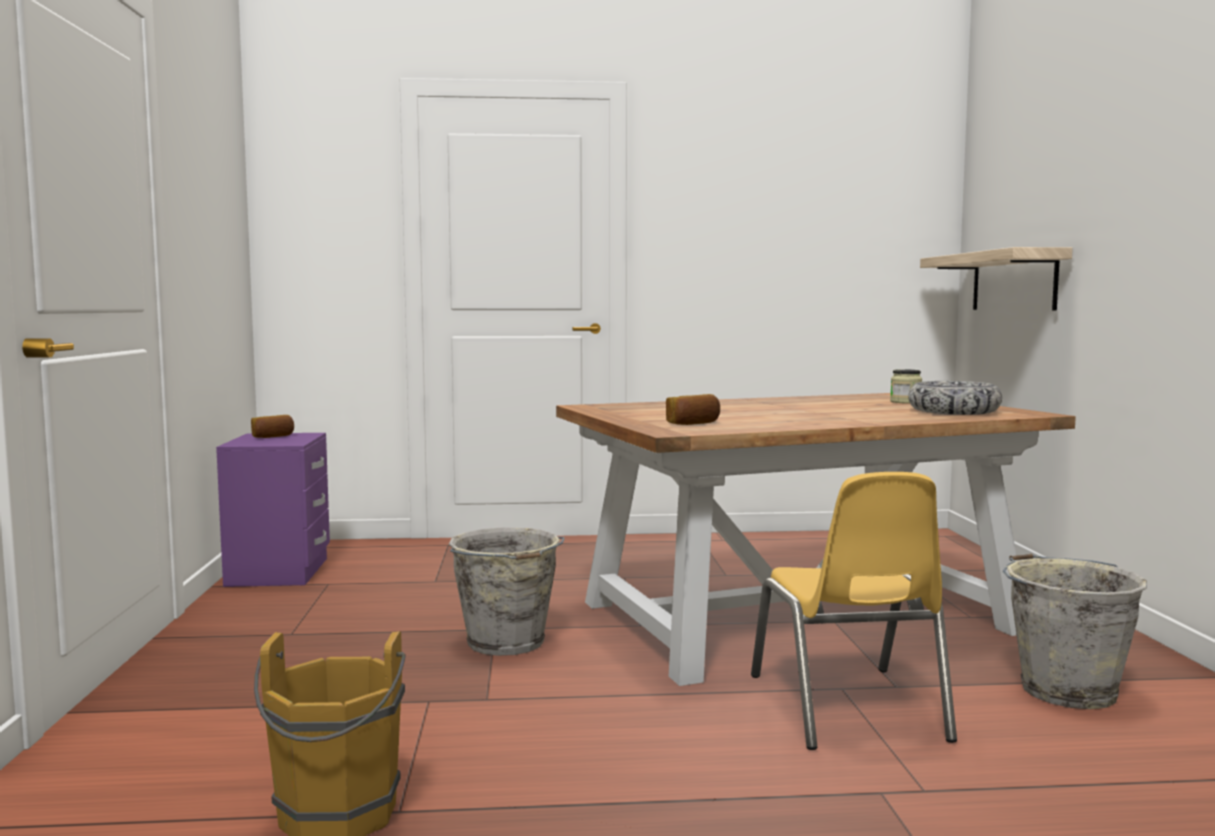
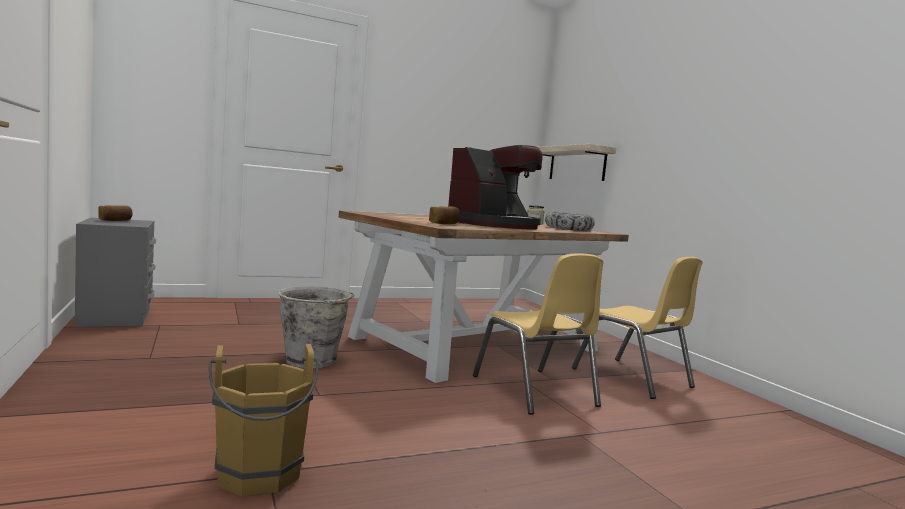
camera: 20 degrees left, 0 degrees up
purple nightstand [216,433,330,587] -> grey nightstand [75,218,156,327]
grey bucket [1003,554,1147,709] -> yellow chair [572,257,702,399]
none -> coffee machine [448,145,543,229]

